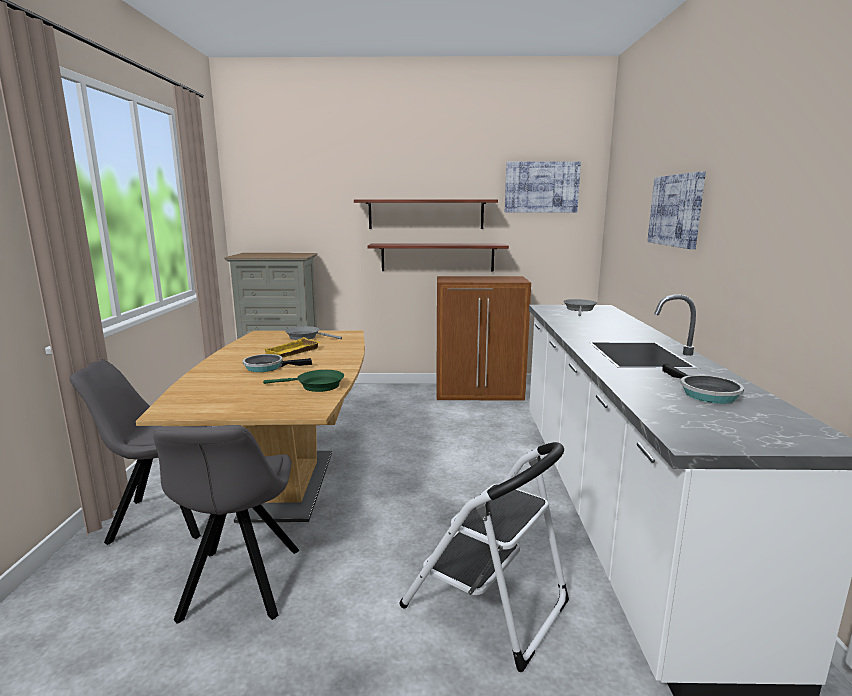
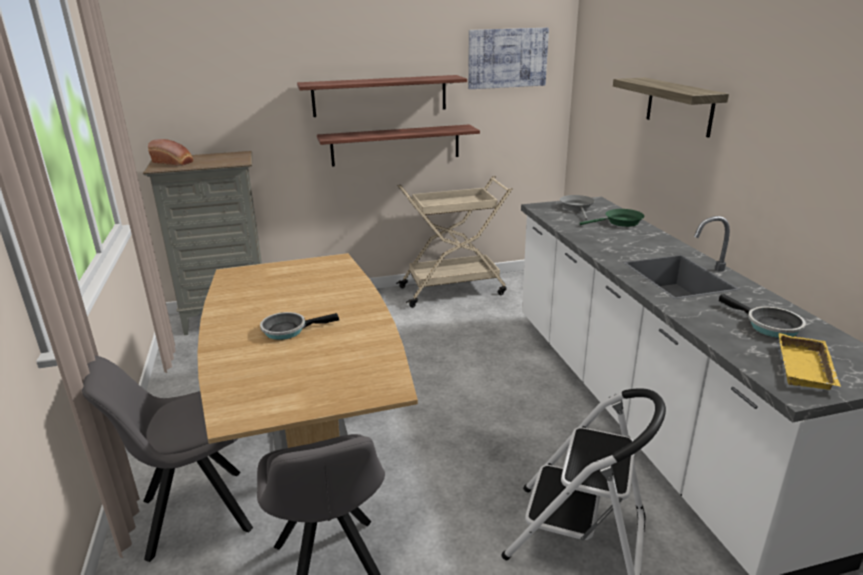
camera: 15 degrees left, 10 degrees up
green frying pan [263,370,344,392] -> green frying pan moved to [580,209,644,227]
yellow tray [265,337,320,358] -> yellow tray moved to [779,333,841,390]
grey frying pan [285,326,342,340] -> none
brown cabinet [436,276,531,401] -> beige cart [396,176,512,308]
picture [647,171,706,249] -> shelf [613,77,729,138]
none -> bread [148,139,193,166]

